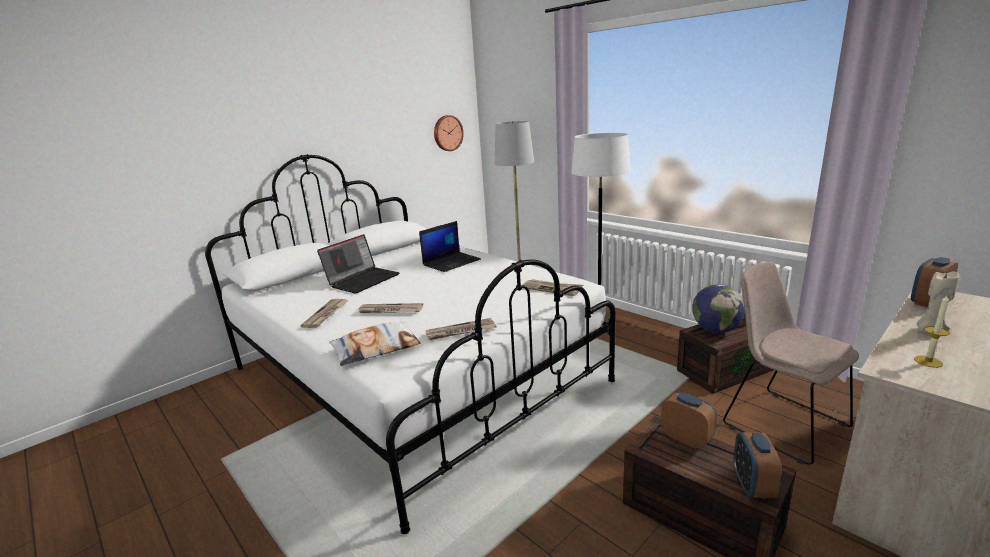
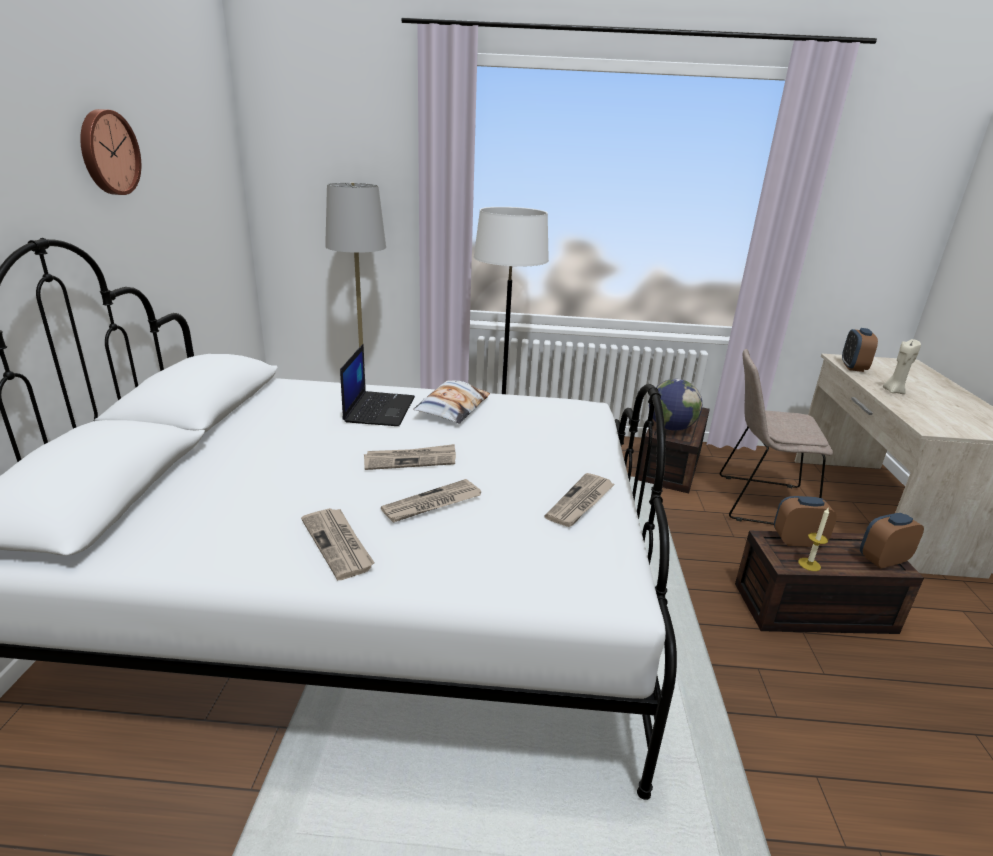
camera: 45 degrees left, 5 degrees up
laptop [317,234,399,294] -> none
pillow [329,321,420,366] -> pillow moved to [413,380,490,424]
wall clock [434,115,464,151] -> wall clock moved to [80,109,141,195]
newspaper [522,279,583,296] -> newspaper moved to [364,444,456,470]
alarm clock [734,432,782,498] -> alarm clock turned 105 degrees clockwise [860,513,924,569]
candle [914,295,950,368] -> candle moved to [798,508,829,571]

